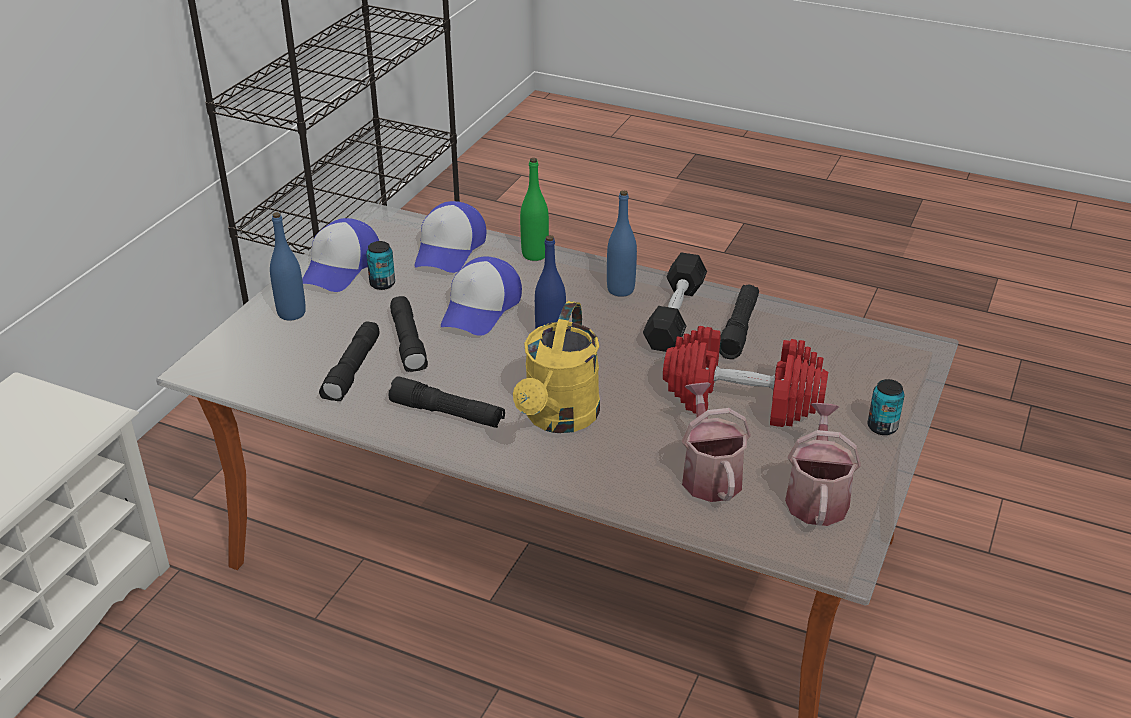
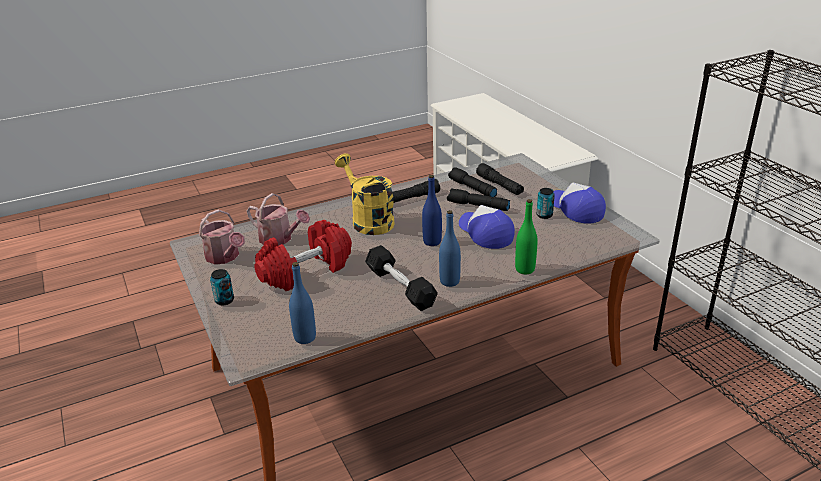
camera: 130 degrees right, 5 degrees down
blue bottle [270,212,306,321] -> blue bottle moved to [289,262,316,344]
cap [414,201,486,273] -> none
black flashlight [719,285,759,359] -> black flashlight moved to [476,163,524,195]

